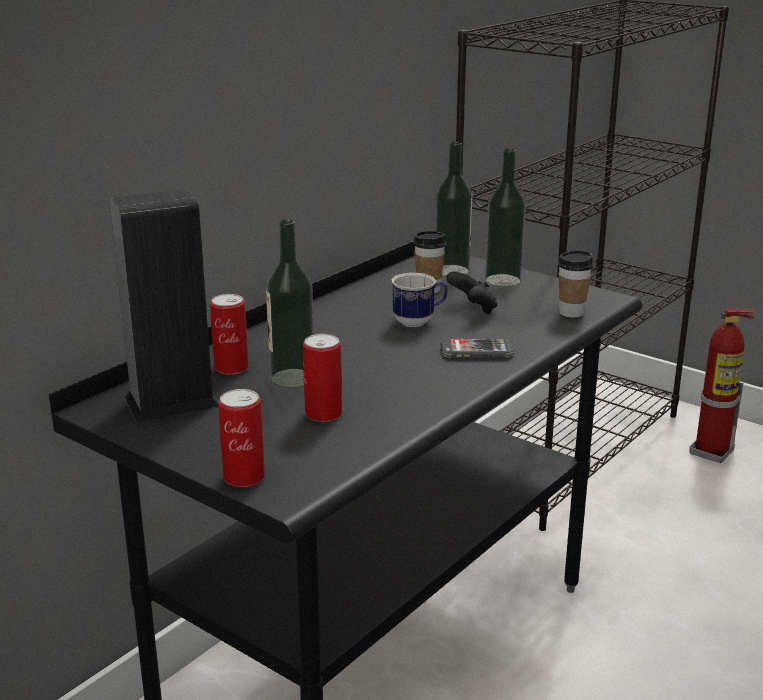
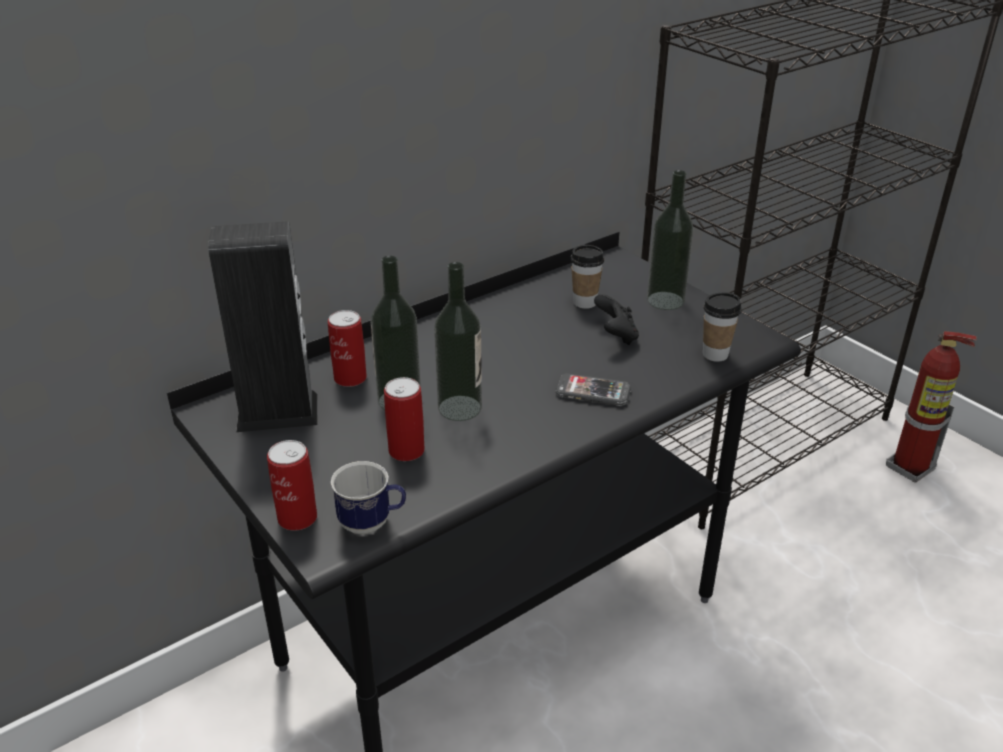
camera: 15 degrees right, 10 degrees up
mug [392,273,448,327] -> mug moved to [330,461,406,534]
bottle [435,141,472,277] -> bottle moved to [434,262,482,421]

